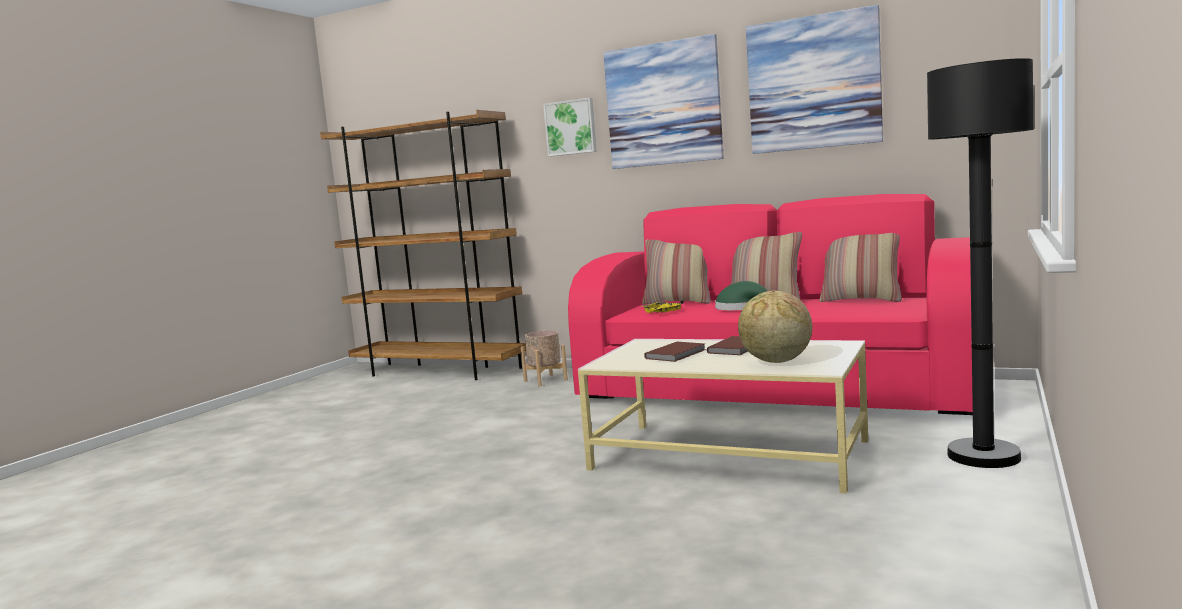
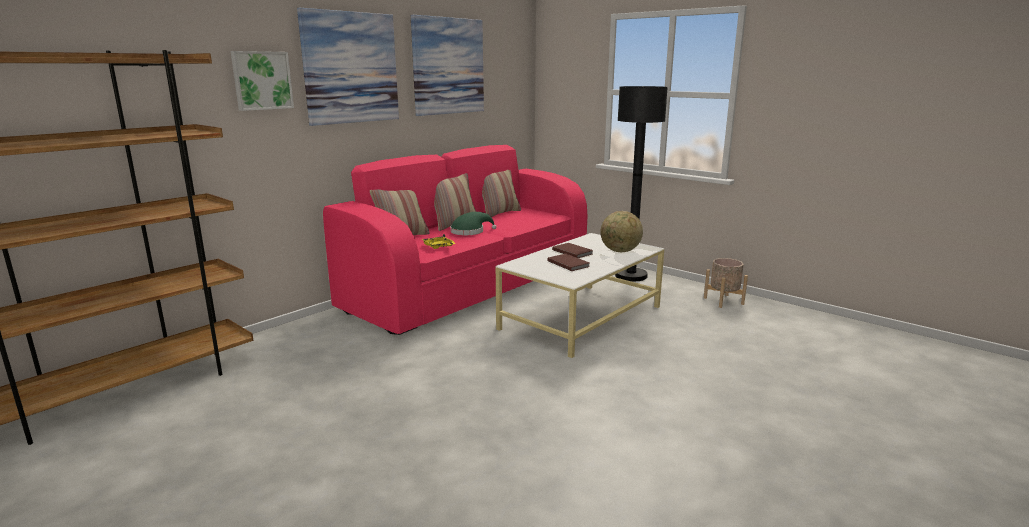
camera: 75 degrees left, 10 degrees up
beige planter [521,331,568,386] -> beige planter moved to [704,258,748,308]

